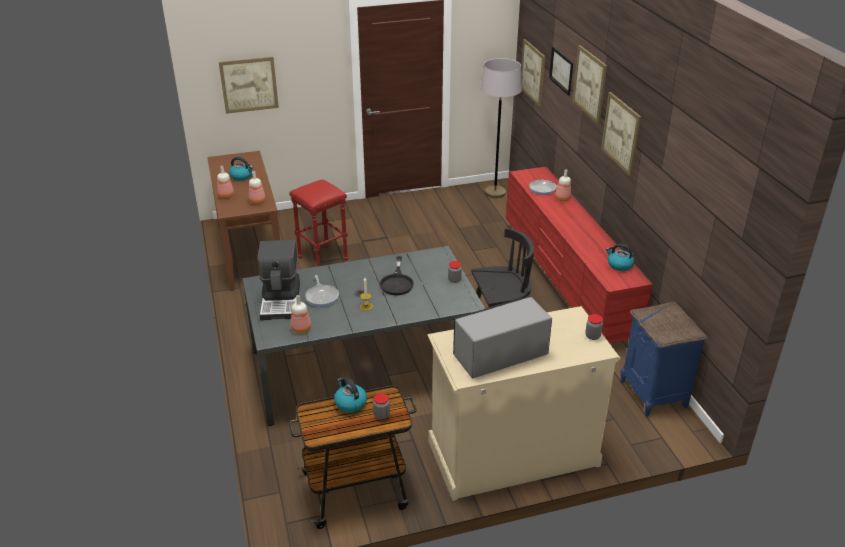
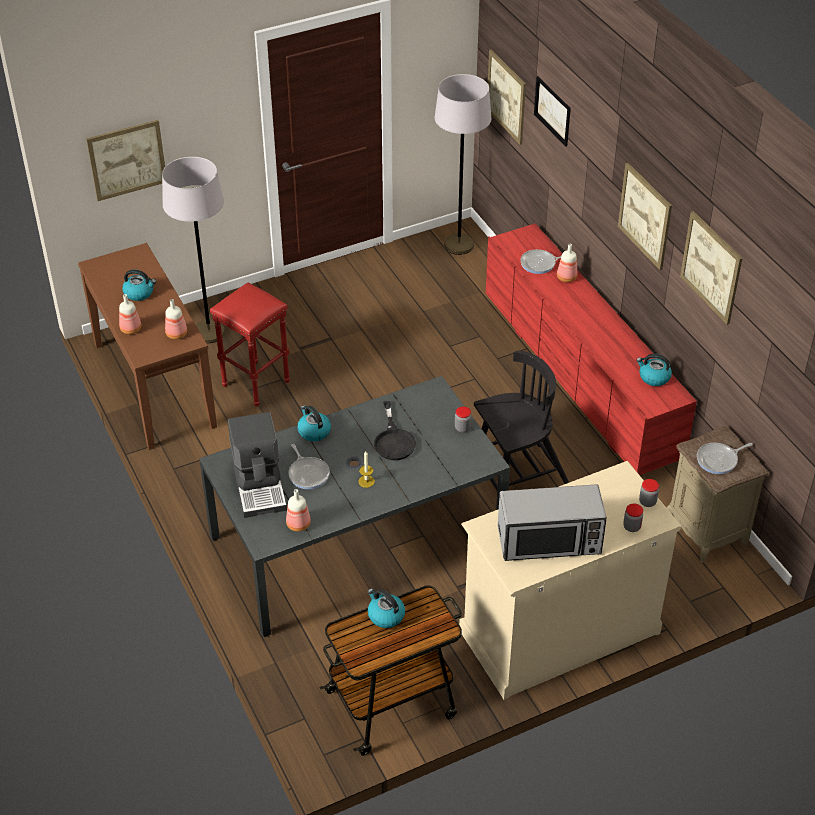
camera: 10 degrees left, 10 degrees up
jar [373,393,390,419] -> jar moved to [623,504,643,532]
microwave [453,296,552,378] -> microwave turned 150 degrees counterclockwise [498,484,606,561]
picture [572,45,607,124] -> picture moved to [680,211,742,325]
blue nightstand [620,302,707,417] -> beige nightstand [667,426,769,563]
none -> grey floor lamp [162,157,225,343]
none -> kettle [297,405,331,441]
none -> frying pan [697,443,752,474]

